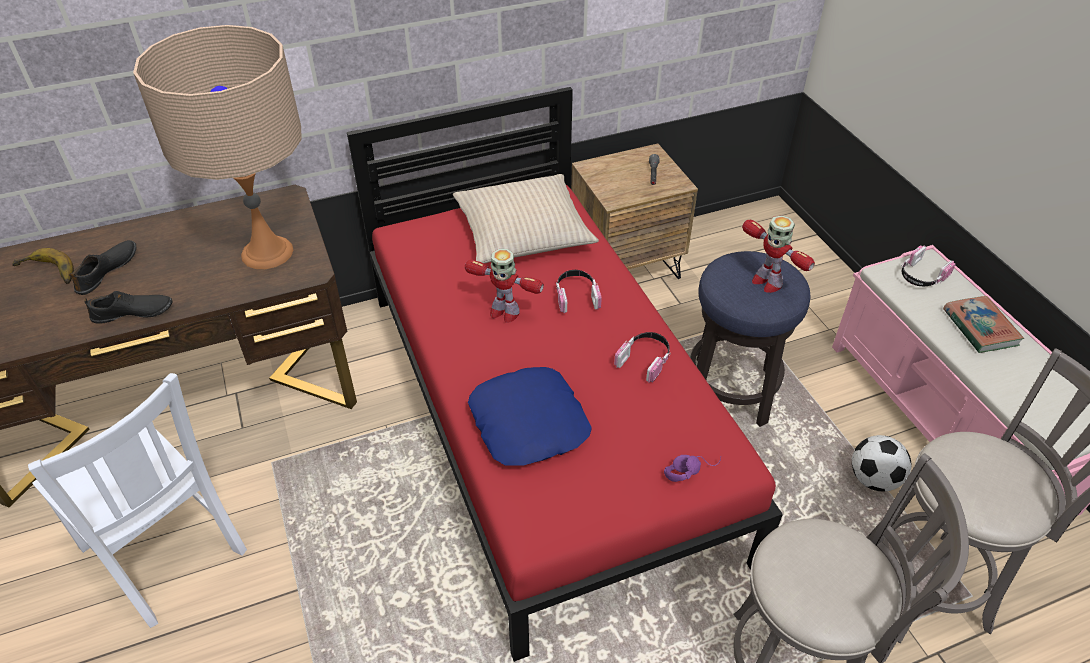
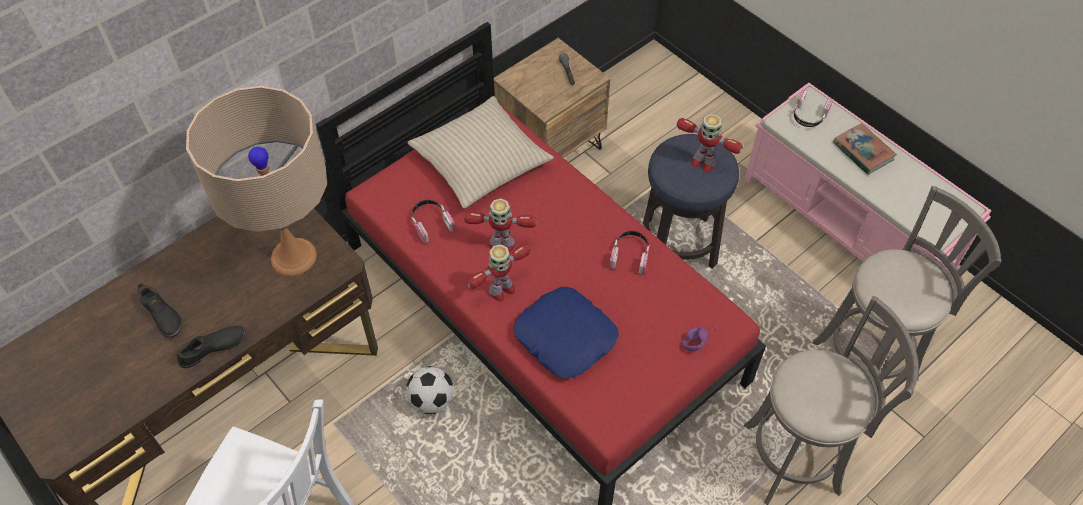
camera: 20 degrees left, 10 degrees up
banana [12,248,74,284] -> none
black shoe [70,240,137,295] -> black shoe turned 135 degrees clockwise [137,283,182,338]
headphones [556,270,602,313] -> headphones moved to [411,200,455,243]
football [852,435,911,492] -> football moved to [406,366,454,414]
none -> toy robot [466,244,531,301]

